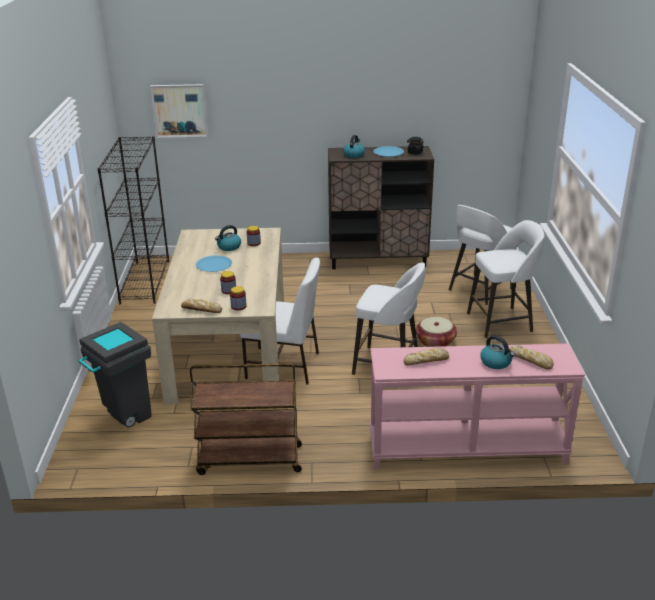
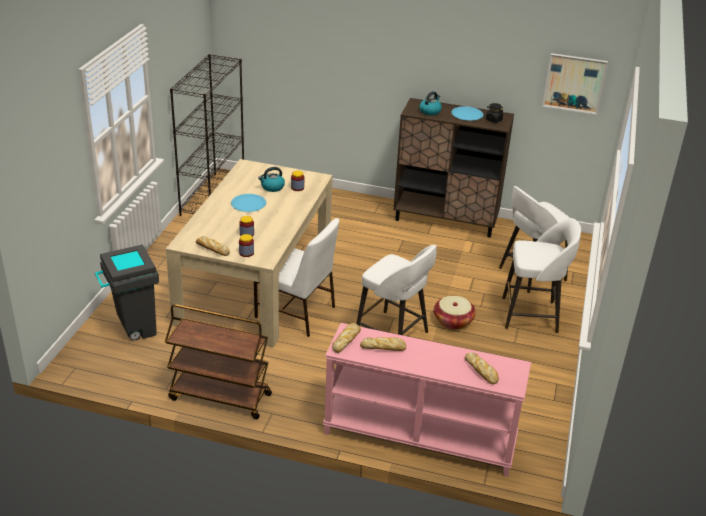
camera: 15 degrees right, 5 degrees up
picture [150,84,208,138] -> picture moved to [542,53,608,115]
kettle [480,335,515,369] -> none
none -> bread [332,323,361,353]

